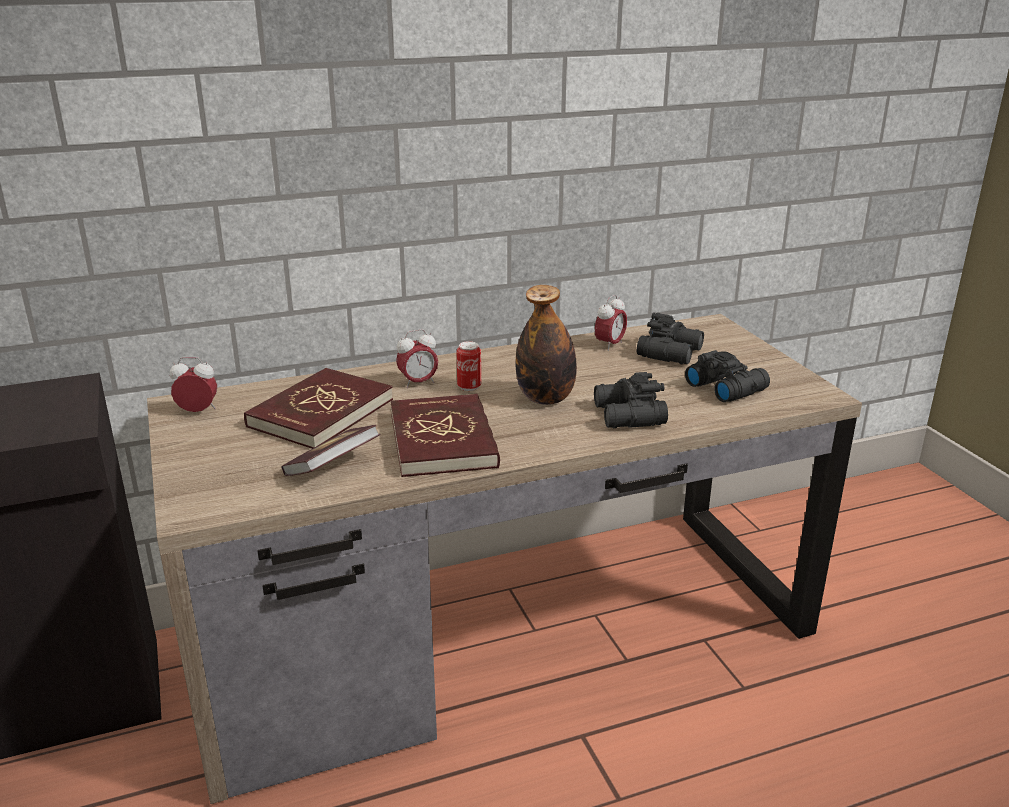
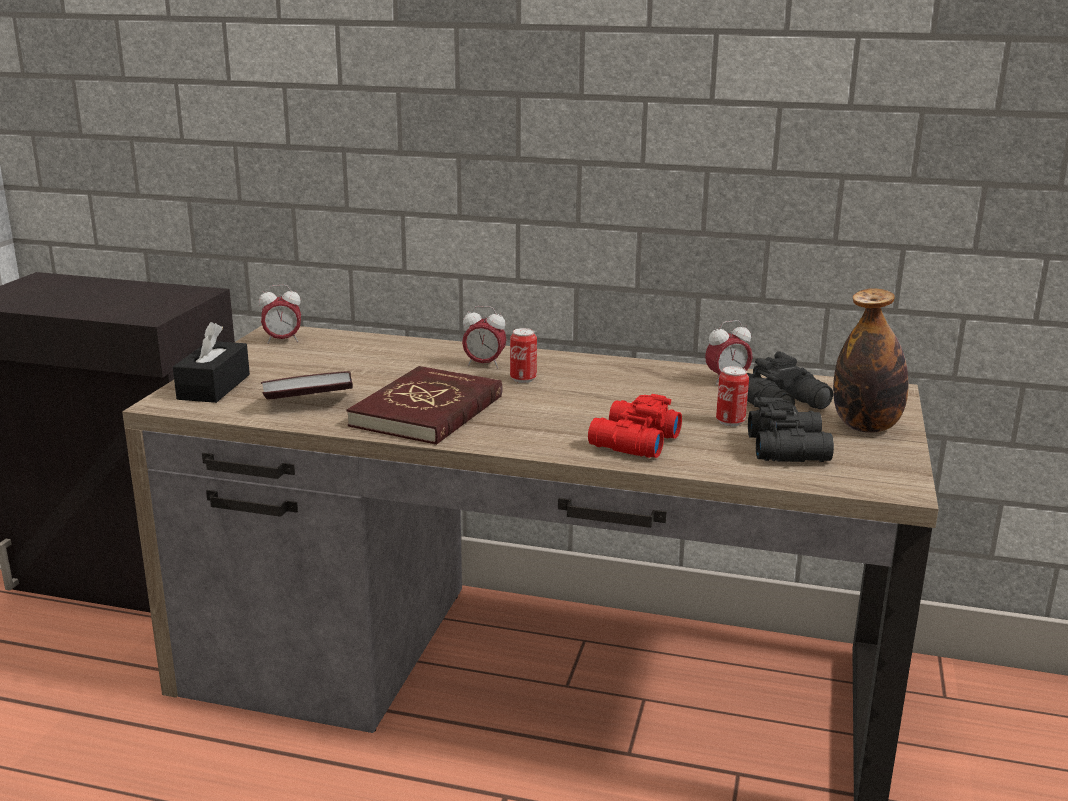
camera: 35 degrees right, 5 degrees down
alarm clock [170,357,217,412] -> alarm clock turned 135 degrees clockwise [259,285,301,344]
red book [244,368,393,449] -> none
bottle [516,285,577,405] -> bottle moved to [833,288,908,433]
black binoculars [594,372,668,428] -> red binoculars [588,394,682,458]
none -> black tissue box [173,322,250,403]
none -> can [716,366,749,426]

